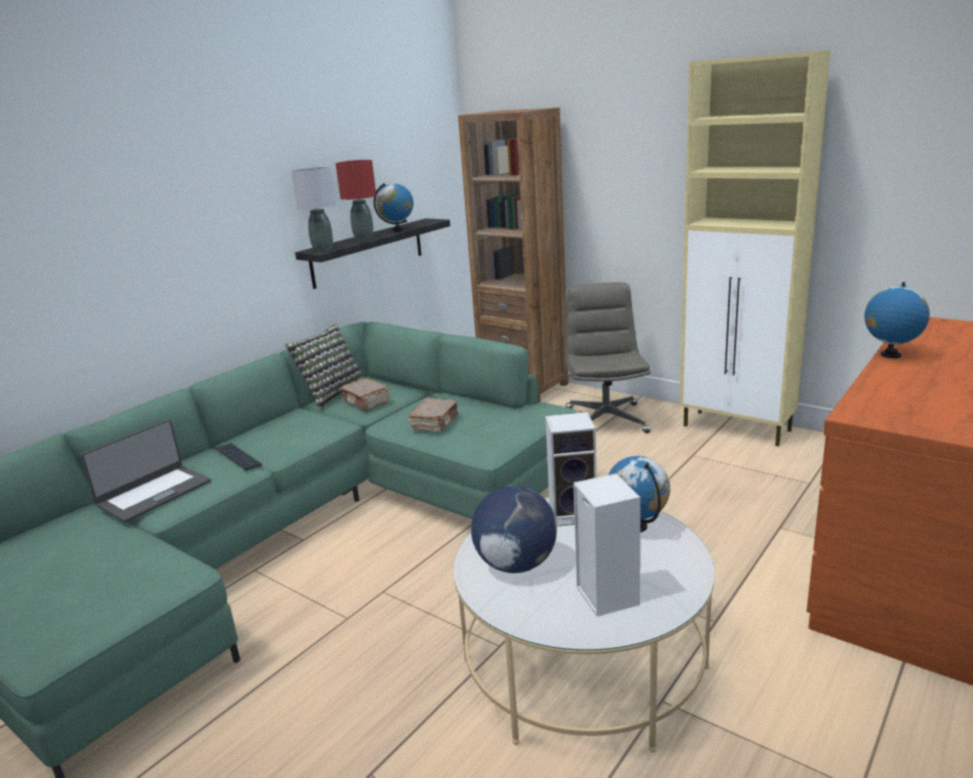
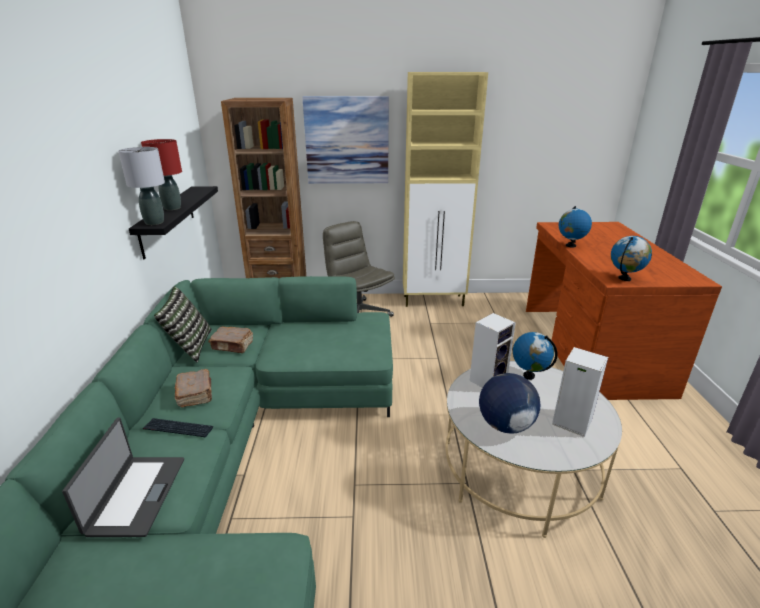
camera: 40 degrees left, 5 degrees up
globe [374,183,414,231] -> globe moved to [611,236,652,281]
brown book [409,398,458,432] -> brown book moved to [175,369,212,407]
none -> picture [302,96,389,184]

